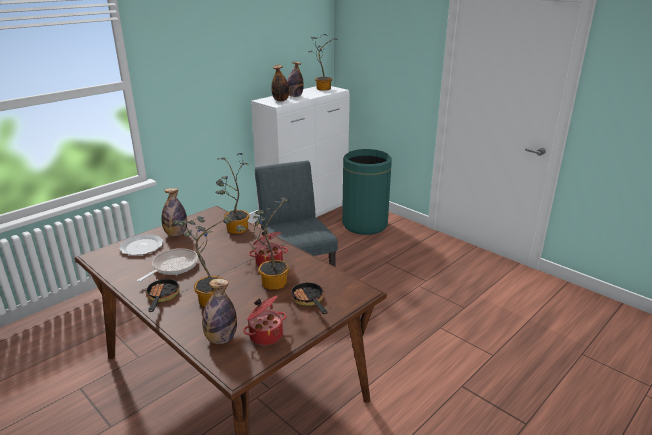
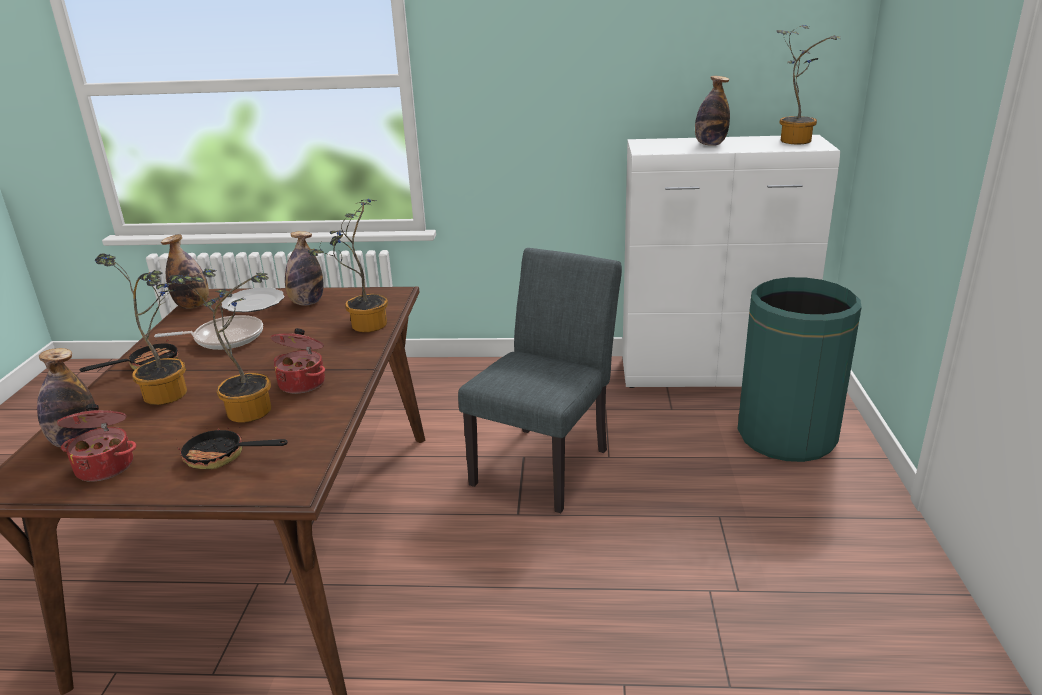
camera: 50 degrees right, 0 degrees up
bottle [271,65,289,102] -> bottle moved to [161,234,209,309]
frying pan [290,283,328,314] -> frying pan turned 105 degrees counterclockwise [178,427,288,469]

